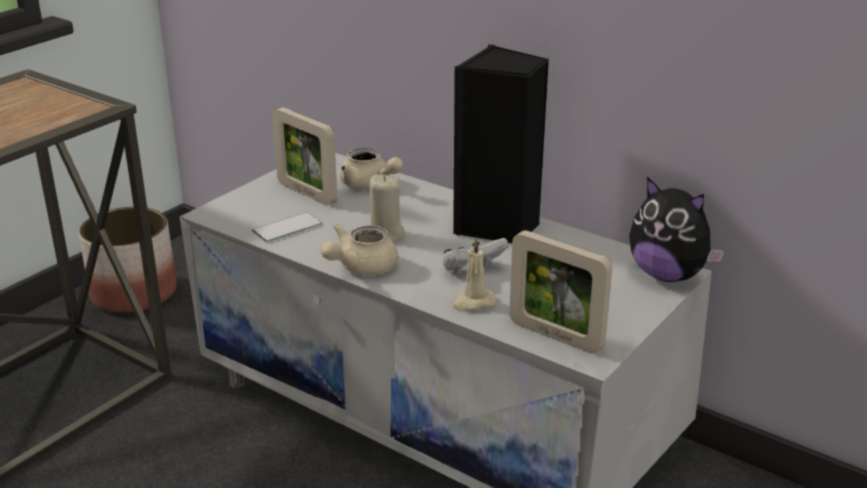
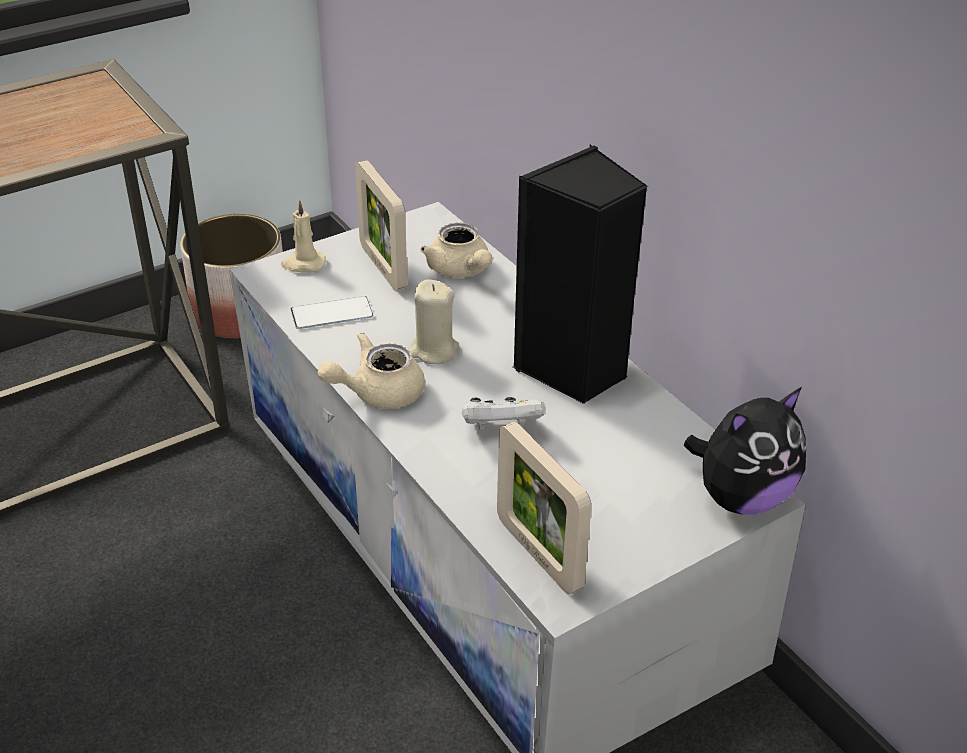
camera: 20 degrees right, 10 degrees up
beige candle [452,238,496,311] -> beige candle moved to [281,200,326,272]
plush toy [629,176,725,282] -> plush toy turned 90 degrees counterclockwise [684,387,806,515]

